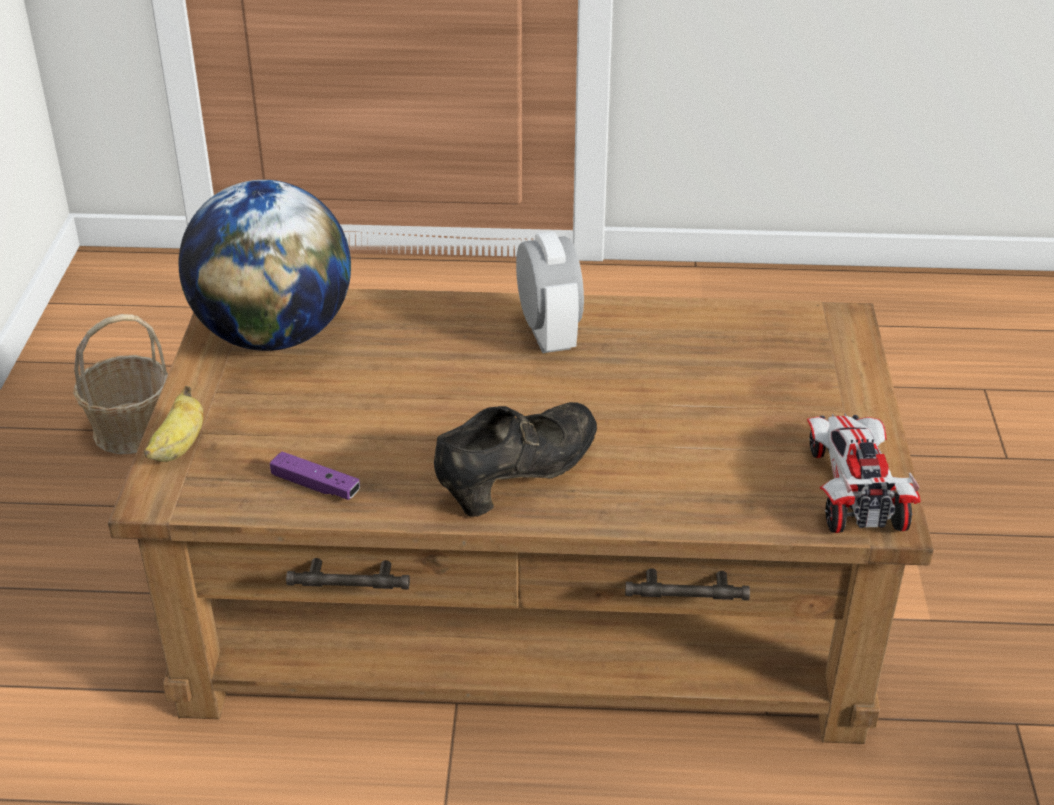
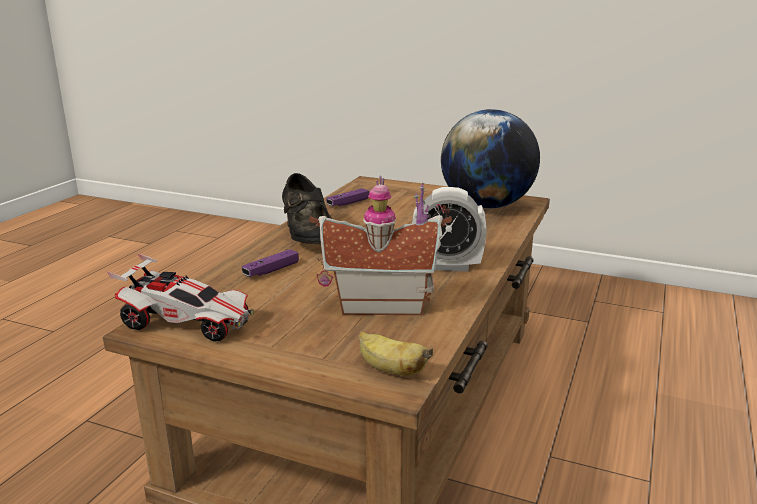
camera: 110 degrees right, 15 degrees down
basket [73,314,168,454] -> none
banana [144,386,203,462] -> banana moved to [359,331,433,375]
none -> purple game controller [242,249,299,277]
none -> toy house [309,175,452,315]

